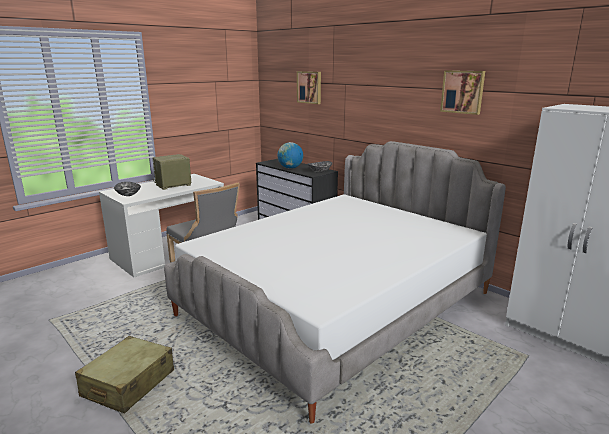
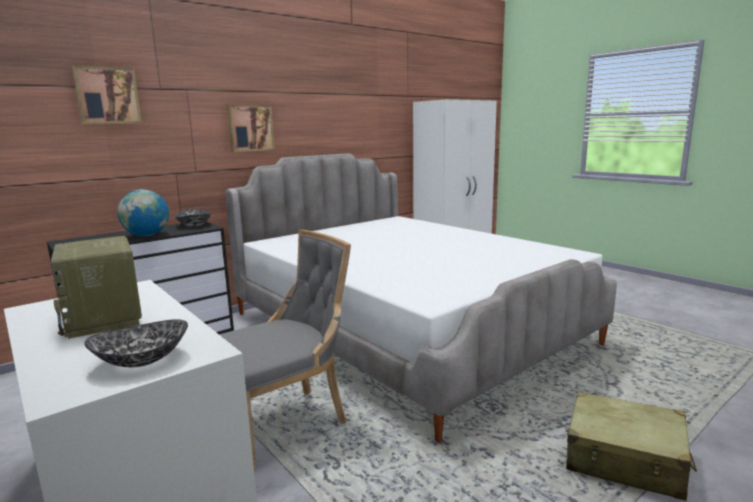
camera: 85 degrees left, 5 degrees down
picture [440,70,485,115] -> picture moved to [227,105,275,152]

